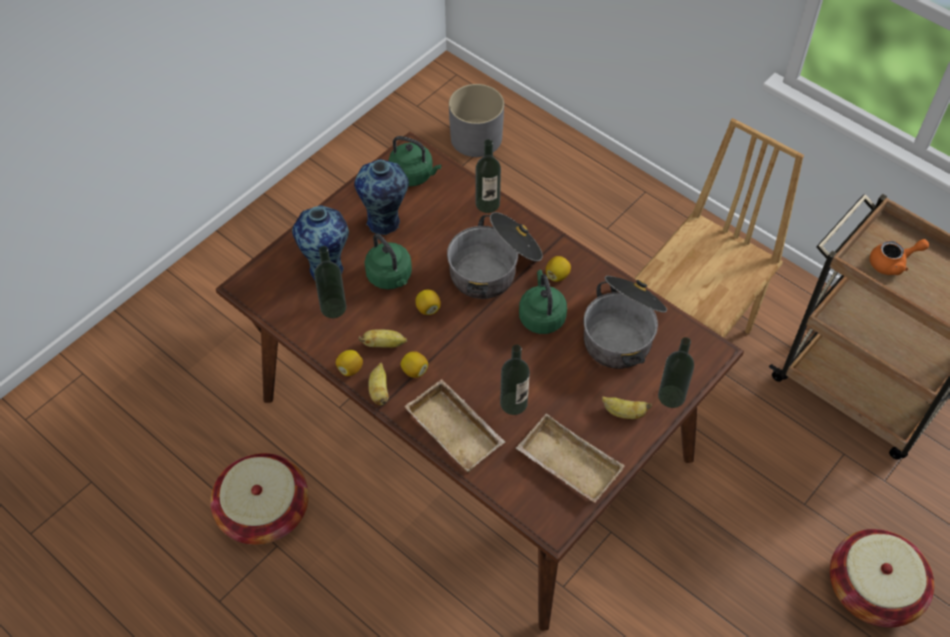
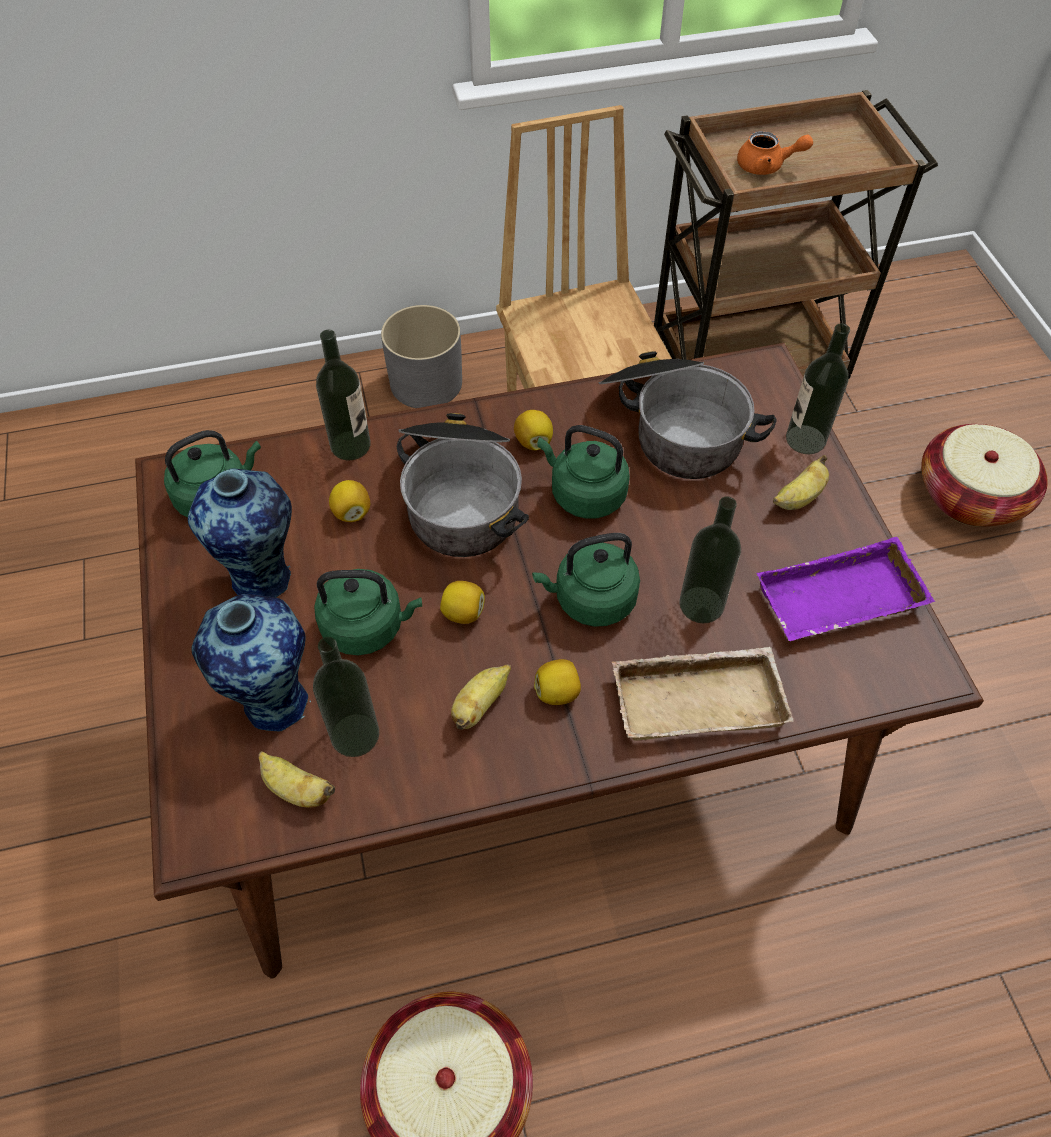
camera: 55 degrees left, 0 degrees up
lemon [336,350,363,376] -> lemon moved to [329,480,370,522]
banana [368,363,388,405] -> banana moved to [259,751,335,808]
grey planter [449,84,504,157] -> grey planter moved to [381,305,462,408]
beige tray [516,413,625,503] -> purple tray [756,537,935,642]
orange teapot [870,239,929,275] -> orange teapot turned 75 degrees clockwise [737,131,813,175]
none -> green kettle [532,533,640,627]

